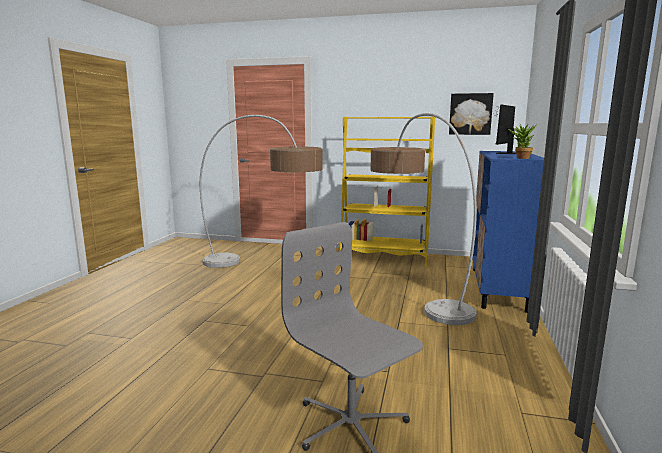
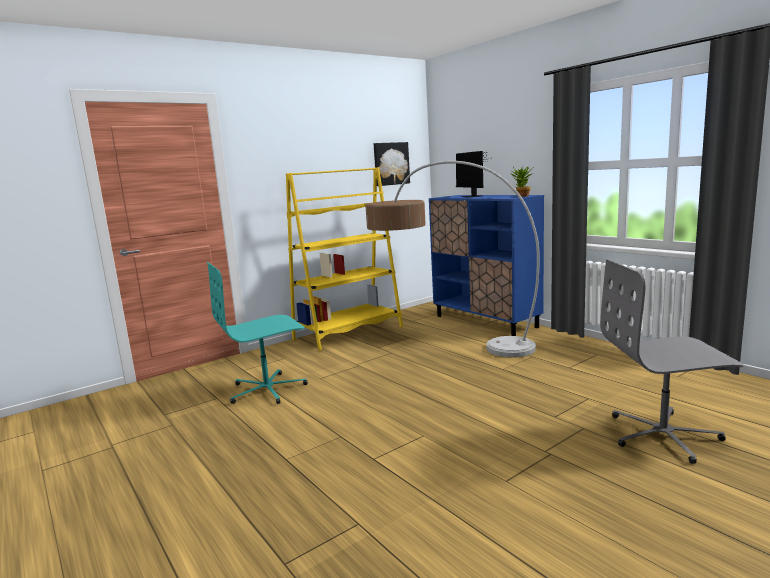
camera: 50 degrees left, 0 degrees up
floor lamp [200,115,322,268] -> turquoise office chair [207,262,308,404]

